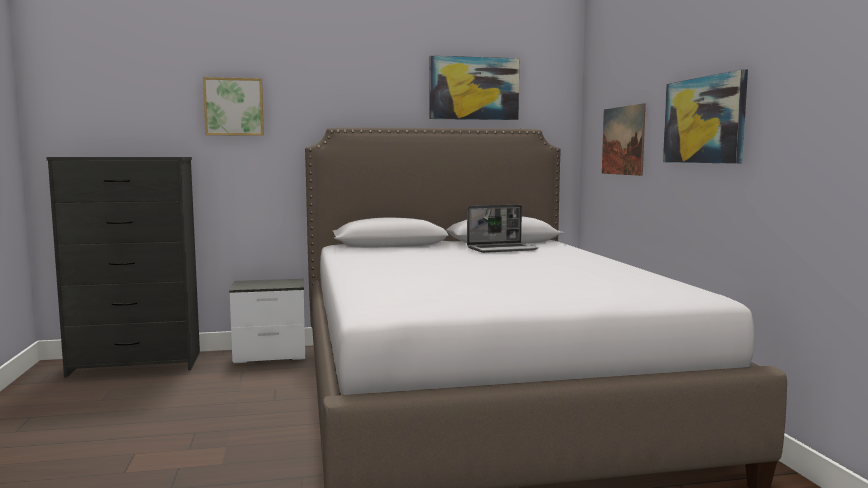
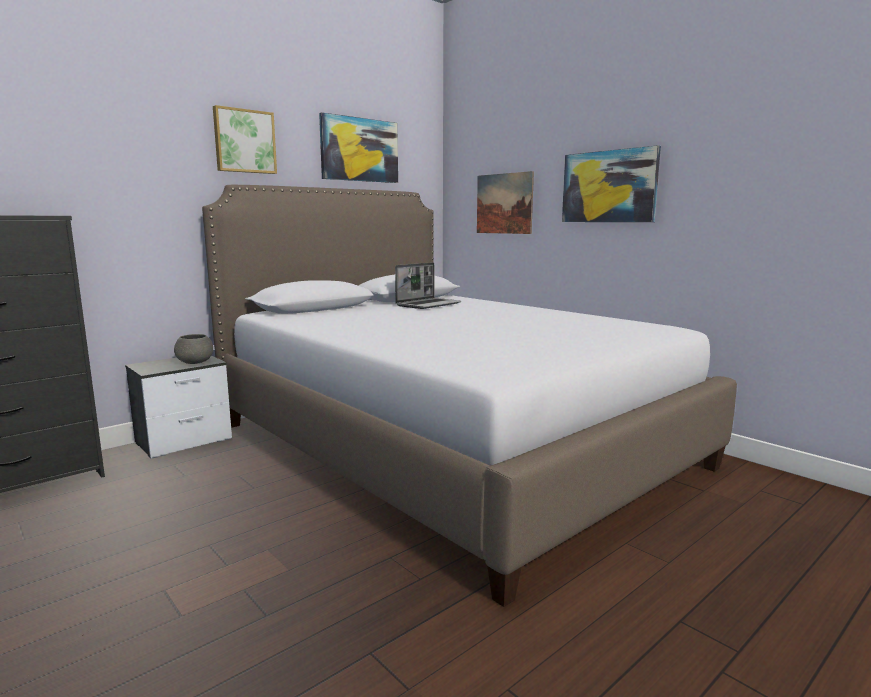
camera: 30 degrees left, 5 degrees up
picture [203,77,264,136] -> picture moved to [213,105,277,174]
none -> grey bowl [174,334,213,364]

